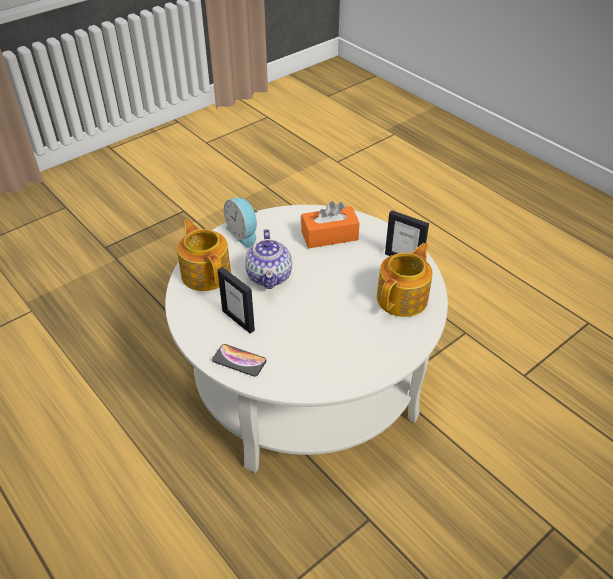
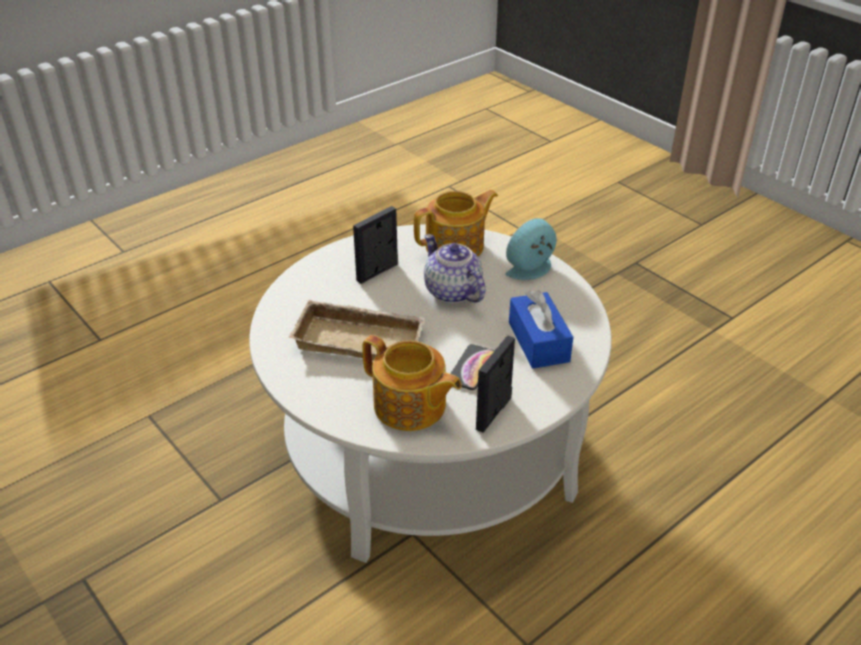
camera: 90 degrees right, 5 degrees down
phone [212,344,267,377] -> phone moved to [451,344,494,390]
teapot [245,229,292,289] -> teapot turned 60 degrees clockwise [424,234,485,303]
orange tissue box [301,201,360,248] -> blue tissue box [509,290,573,369]
none -> beige tray [289,300,426,361]

